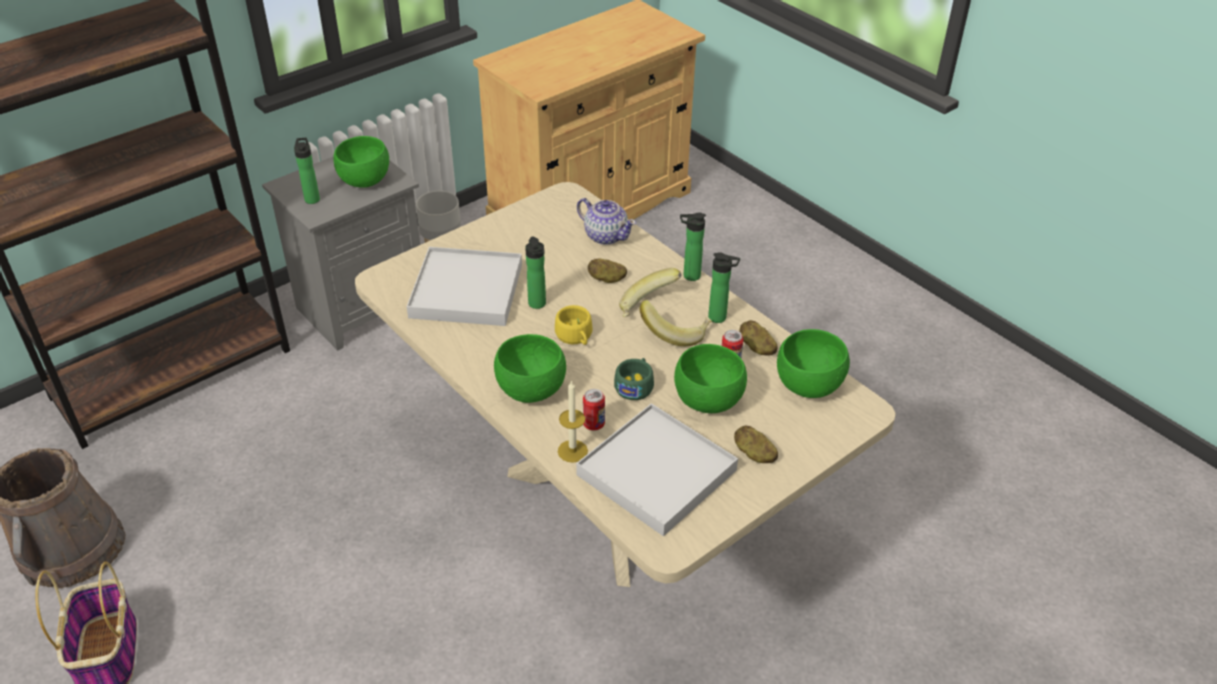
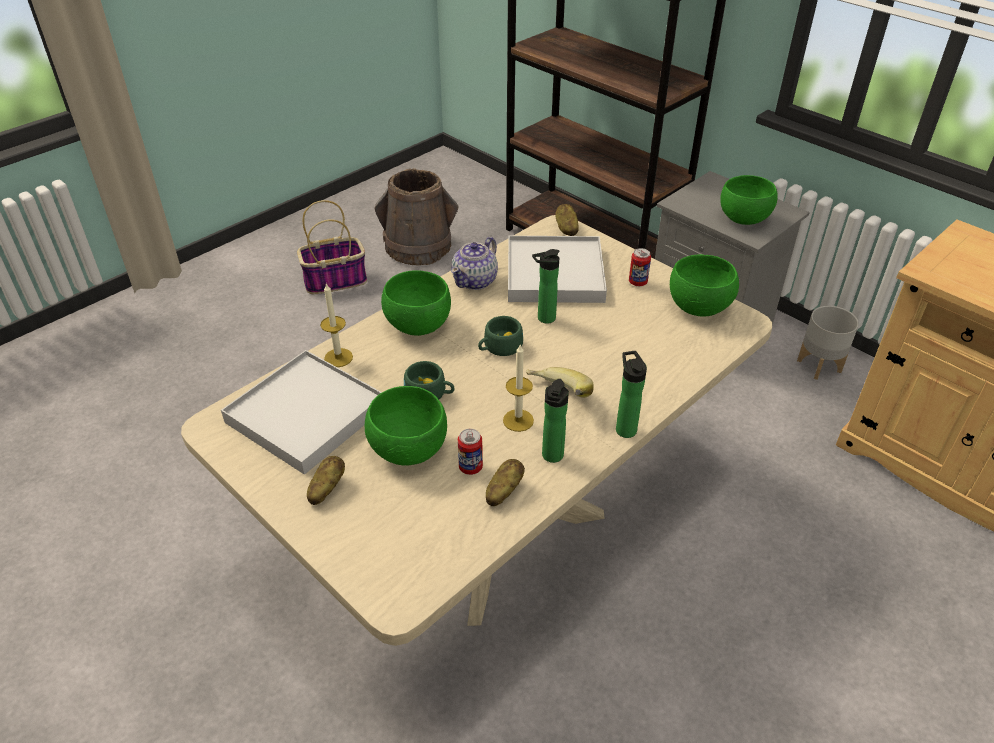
camera: 85 degrees right, 0 degrees up
bottle [294,138,320,204] -> none
yellow cup [555,305,592,345] -> green cup [478,316,523,356]
teapot [577,198,636,245] -> teapot moved to [451,237,498,290]
can [583,389,605,431] -> can moved to [629,248,651,286]
potato [588,259,627,283] -> potato moved to [555,204,579,236]
banana [640,300,712,346] -> candle [503,345,534,432]
green bowl [777,329,850,398] -> green bowl moved to [670,254,739,317]

